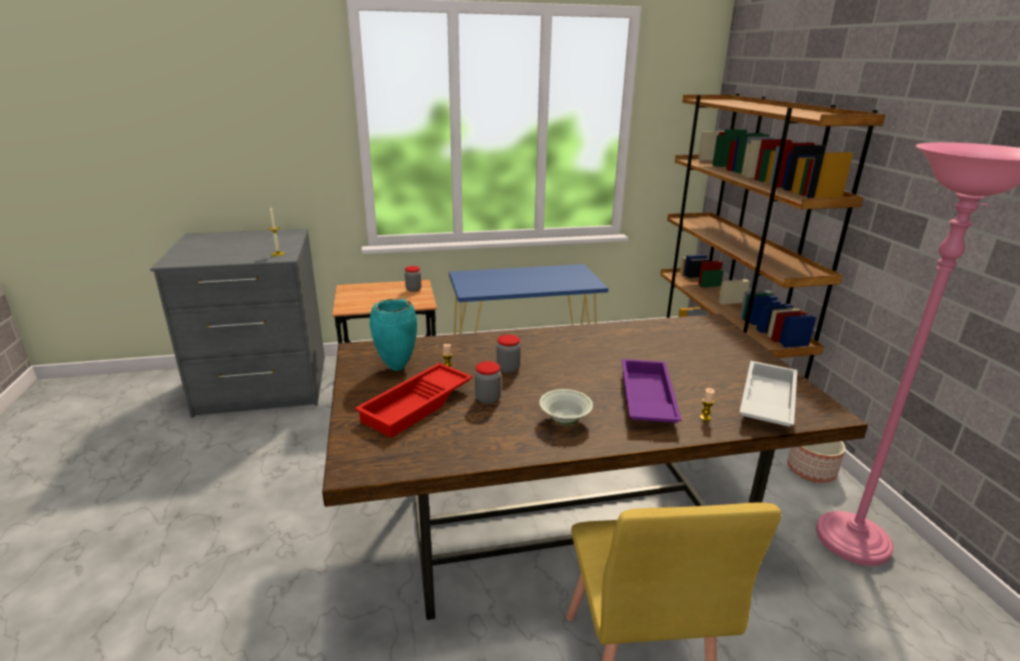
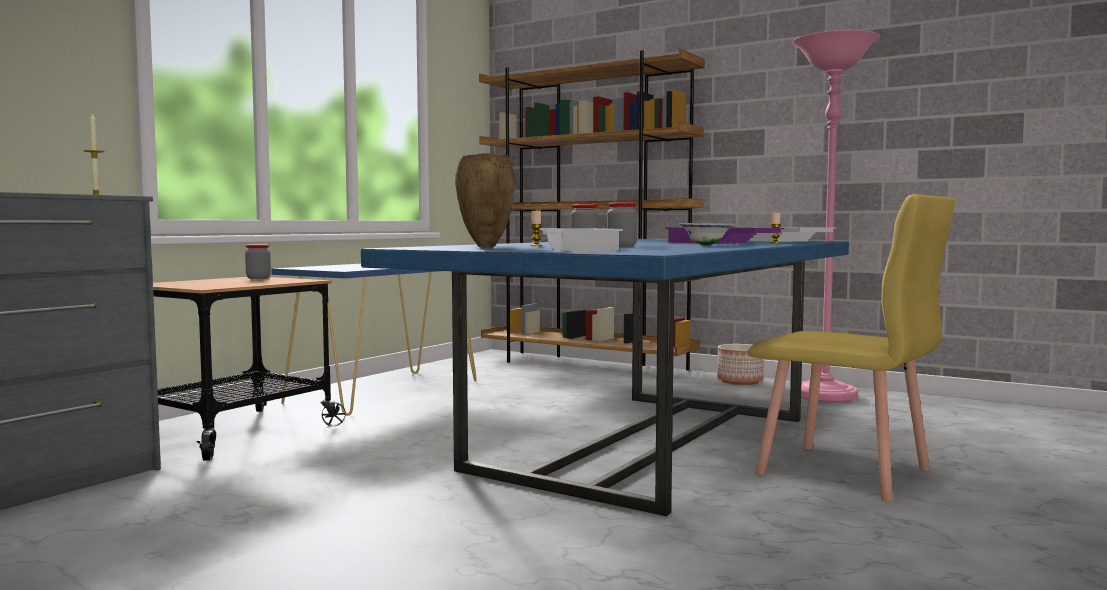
camera: 45 degrees left, 20 degrees down
brown dining table [322,314,868,620] -> blue dining table [361,239,849,516]
red tray [355,363,473,438] -> white tray [540,228,623,251]
turquoise vase [370,299,417,371] -> brown vase [455,153,515,247]

